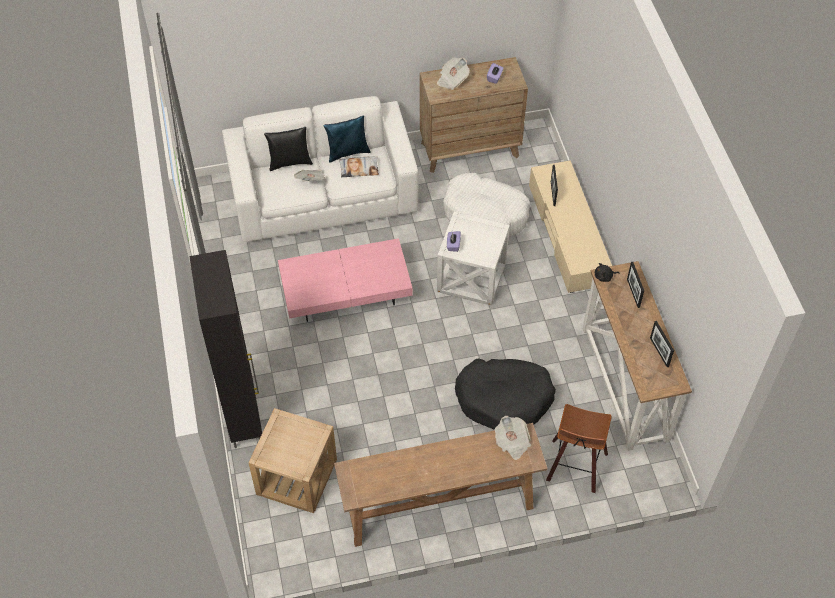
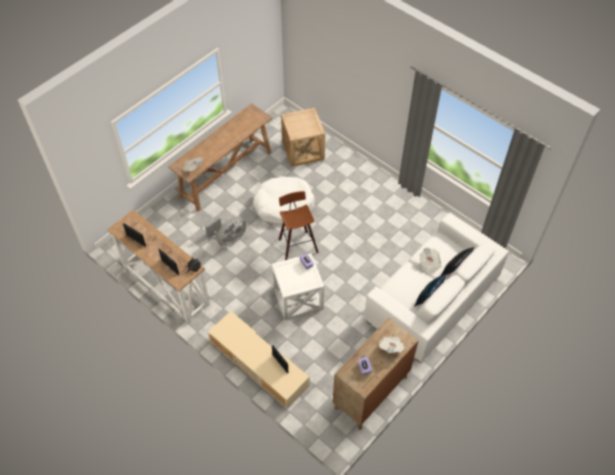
camera: 145 degrees right, 0 degrees up
black cabinet [189,250,262,448] -> none
pink coffee table [278,238,413,322] -> none
pillow [339,156,379,178] -> none
white dog bed [443,173,531,237] -> white dog bed moved to [253,176,315,224]
black dog bed [455,359,556,430] -> grey fan [205,217,246,247]
stool [546,404,612,493] -> stool moved to [279,191,319,260]

